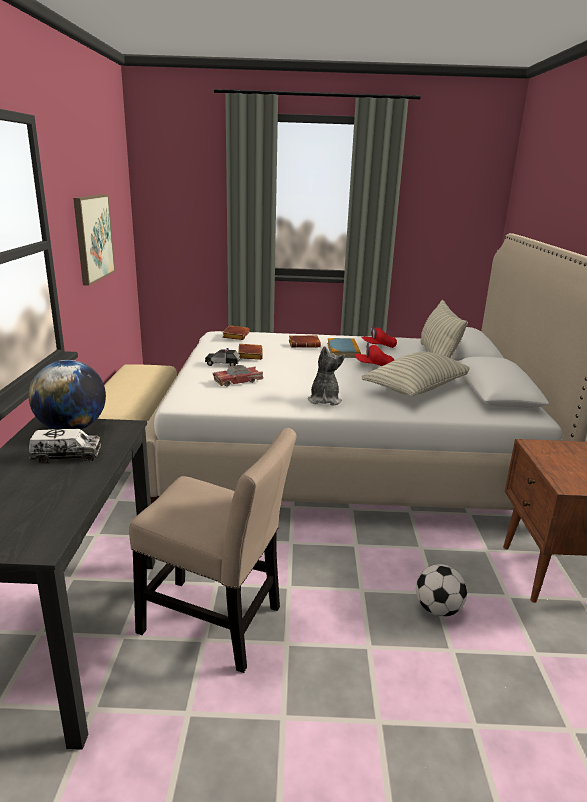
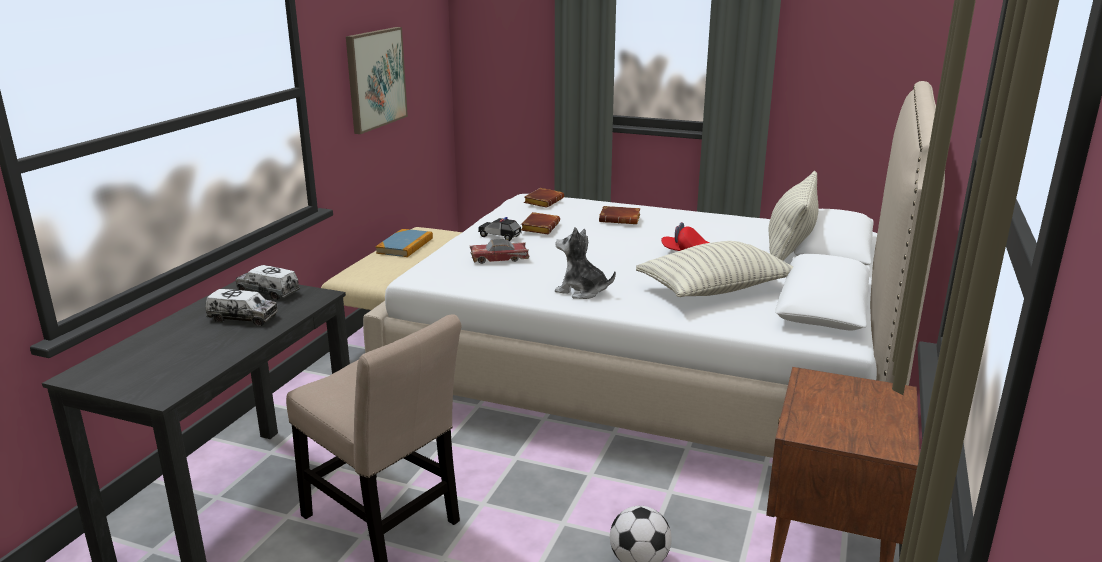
camera: 20 degrees right, 0 degrees up
globe [28,360,106,429] -> toy truck [236,265,300,300]
plush toy [308,346,345,406] -> plush toy turned 90 degrees counterclockwise [555,227,616,299]
book [327,338,361,358] -> book moved to [375,229,433,257]
red cap [362,325,397,348] -> none

